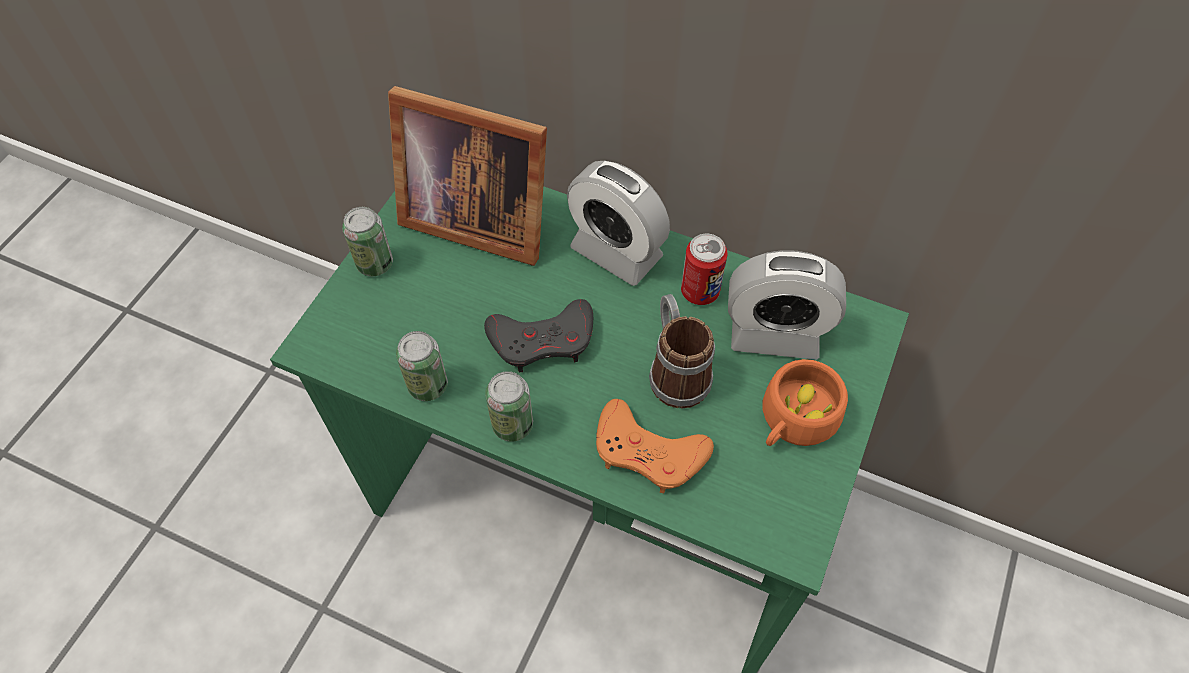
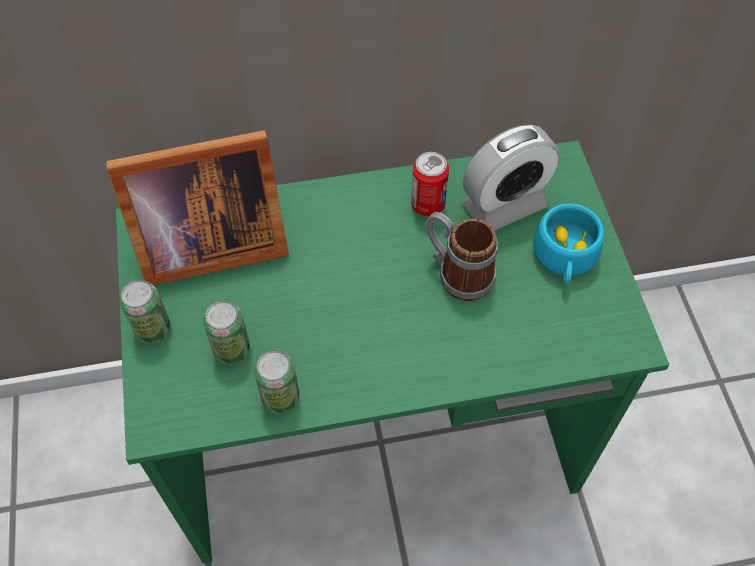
camera: 35 degrees left, 0 degrees up
grey game controller [484,299,593,372] -> none
can [485,371,533,442] -> can moved to [203,301,250,364]
alarm clock [567,161,670,286] -> none
orange game controller [596,399,714,493] -> none
orange cup [763,359,848,446] -> turquoise cup [533,204,605,285]

